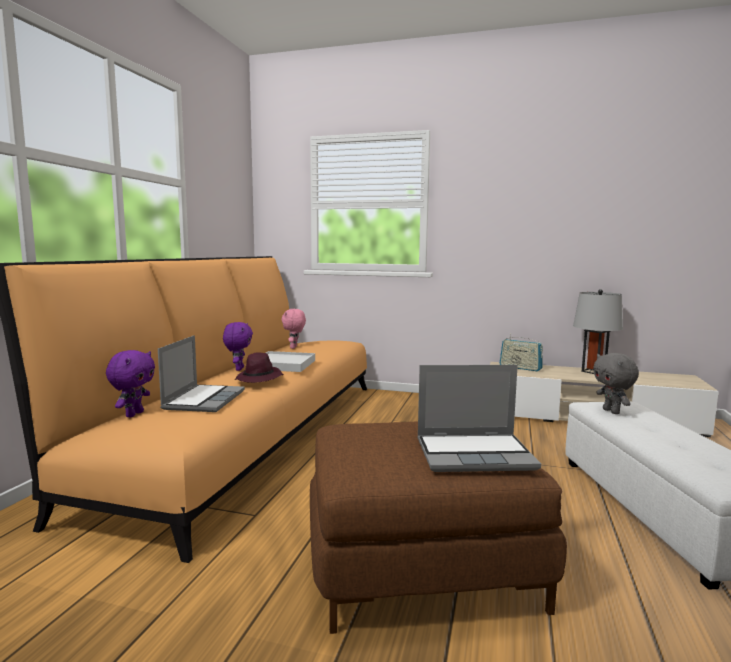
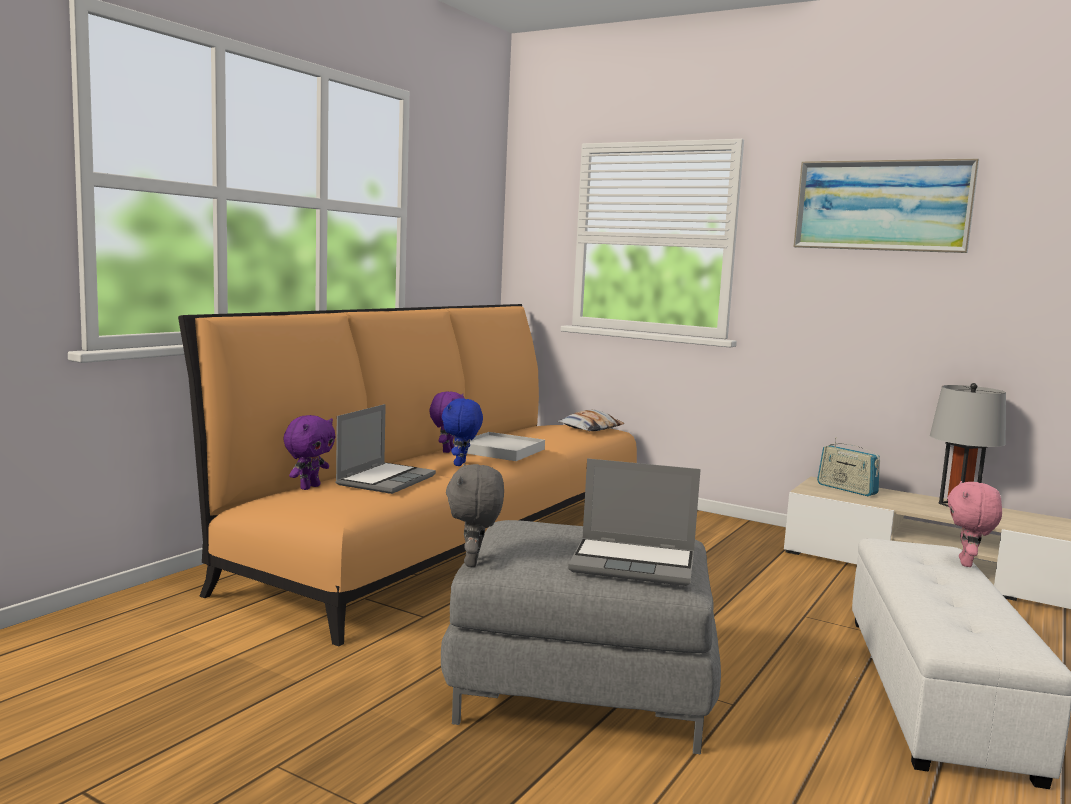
camera: 15 degrees right, 0 degrees up
purple hat [235,353,283,383] -> blue plush toy [442,399,483,466]
pink plush toy [281,309,306,349] -> pink plush toy moved to [948,481,1002,567]
brown ottoman [310,421,567,634] -> grey ottoman [441,520,721,754]
grey plush toy [593,353,639,414] -> grey plush toy moved to [446,464,504,567]
none -> pillow [557,410,625,432]
none -> picture [793,158,979,253]

